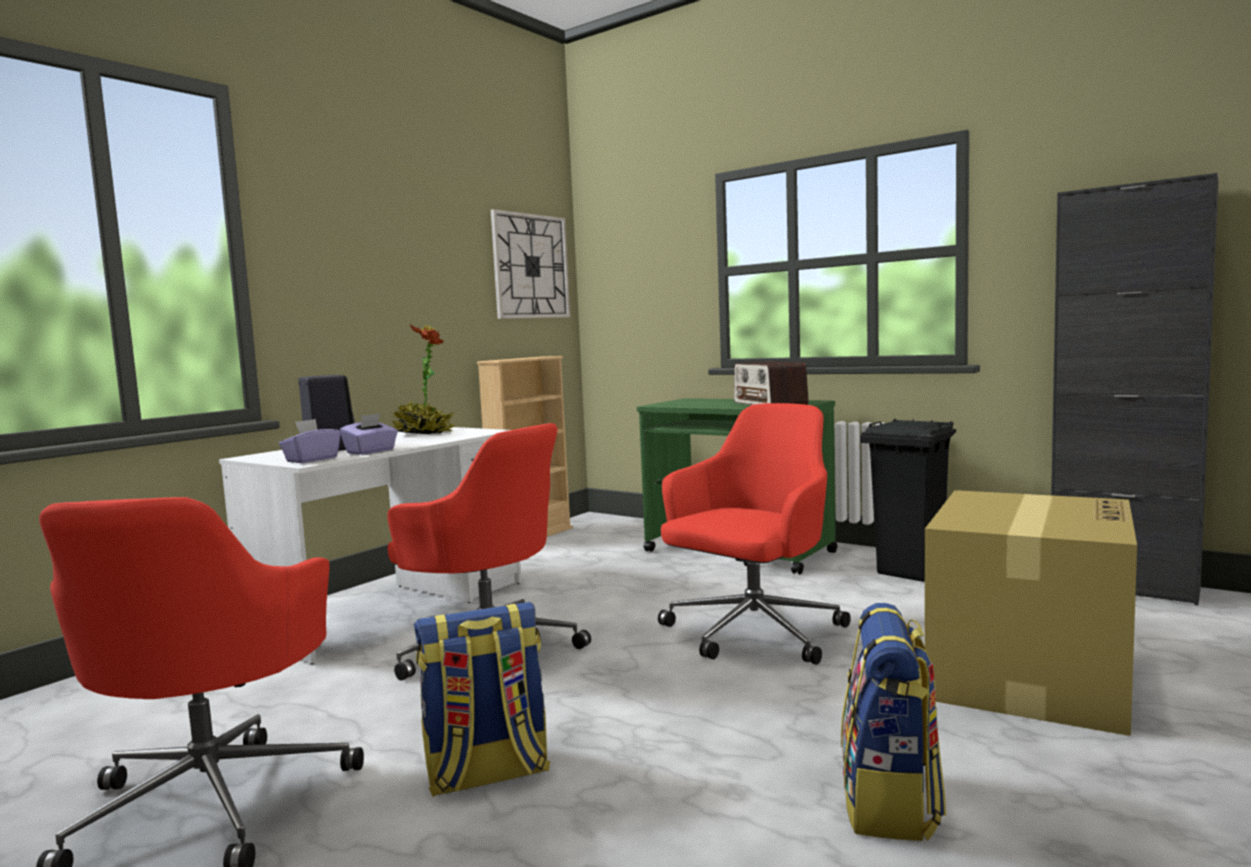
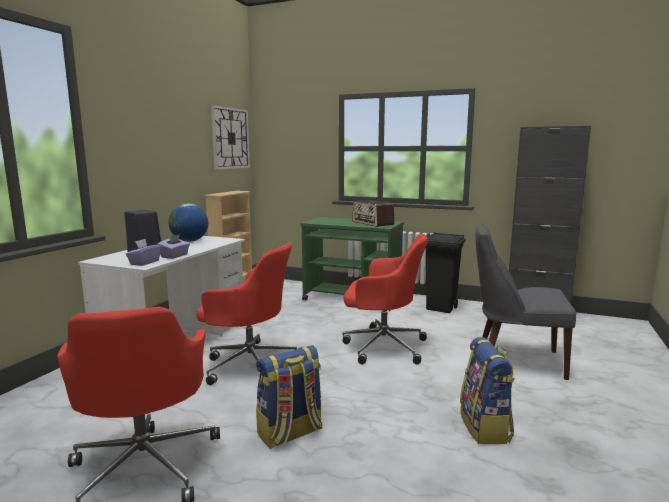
camera: 15 degrees left, 5 degrees up
potted plant [392,325,455,434] -> globe [168,204,208,242]
red office chair [658,403,851,665] -> red office chair turned 75 degrees clockwise [342,234,428,364]
cardboard box [925,490,1137,736] -> grey chair [475,225,576,380]

